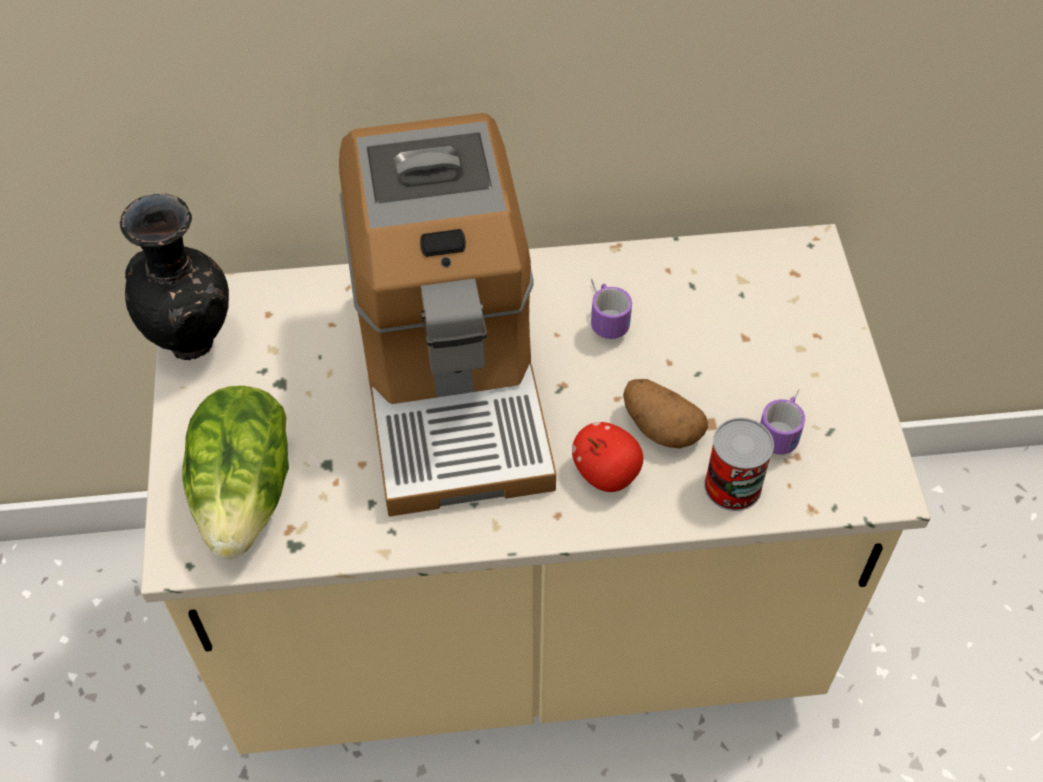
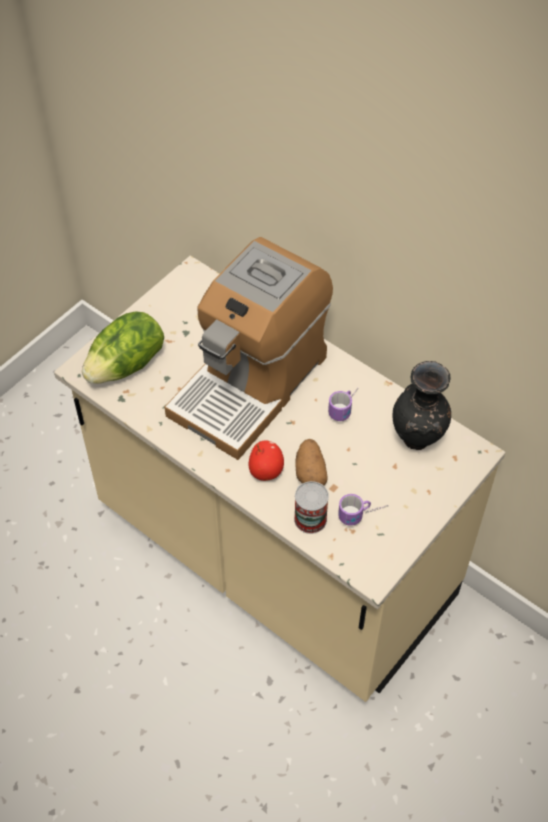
camera: 45 degrees right, 0 degrees up
black vase [120,193,229,360] -> black vase moved to [392,361,451,450]

